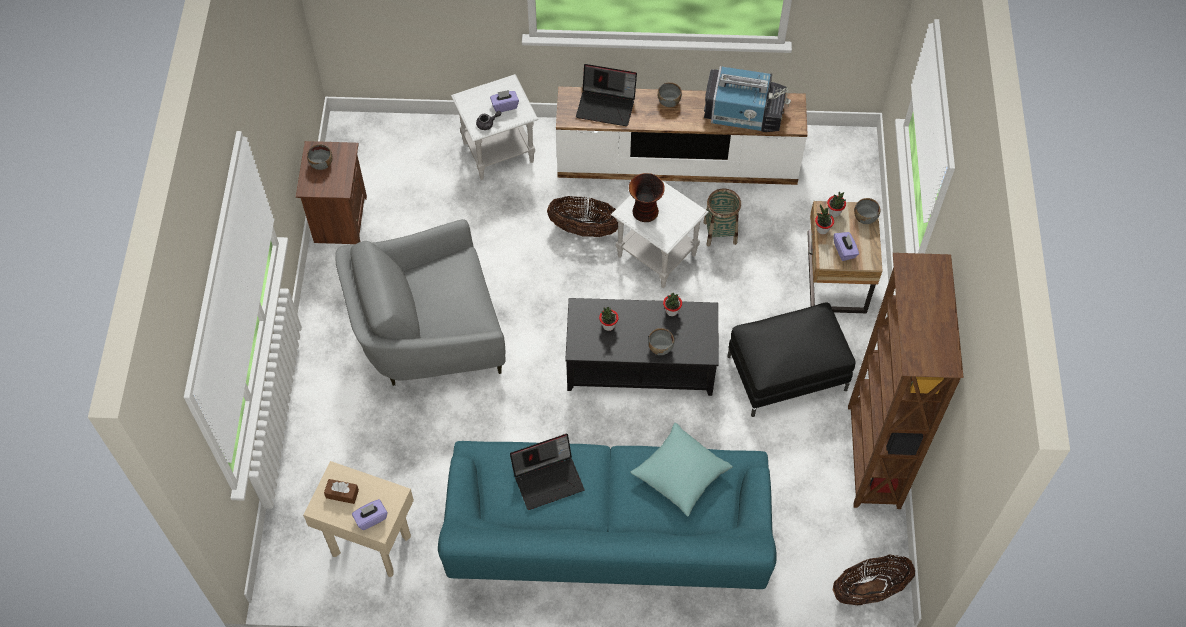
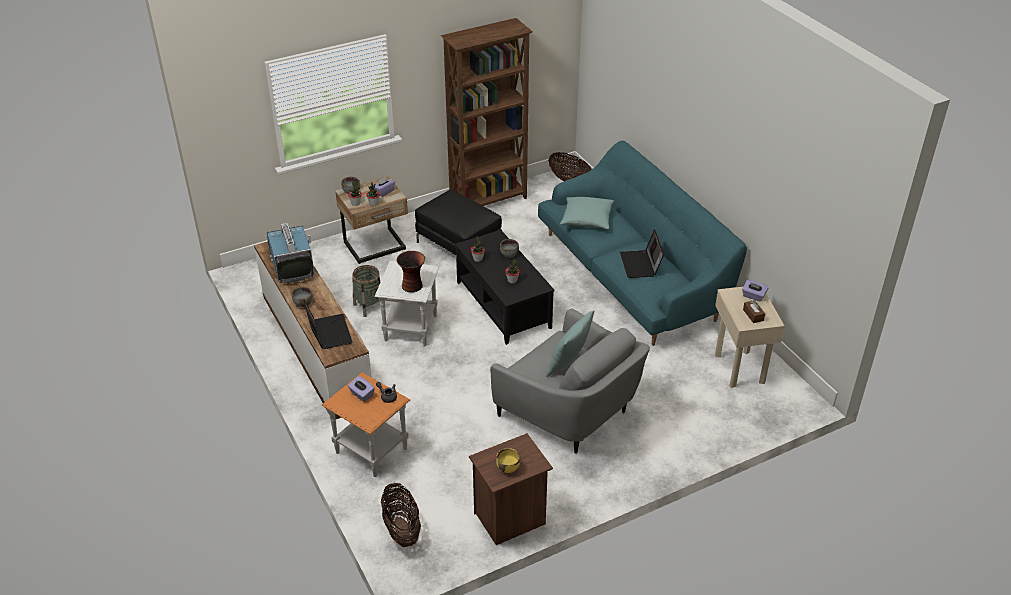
camera: 120 degrees left, 20 degrees down
grey bowl [307,144,333,170] -> yellow bowl [496,448,520,473]
white side table [451,74,538,180] -> orange side table [322,372,410,477]
laptop [510,434,584,510] -> laptop turned 135 degrees counterclockwise [620,229,664,278]
basket [547,196,618,237] -> basket moved to [381,483,421,547]
none -> turquoise pillow [546,310,595,377]

